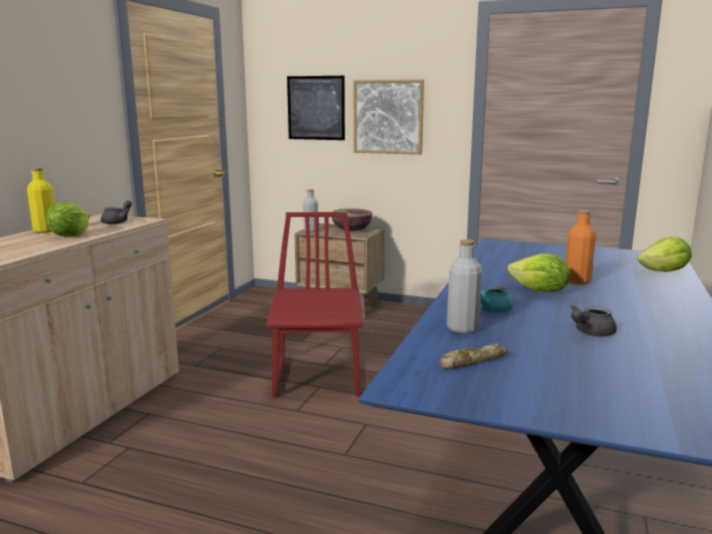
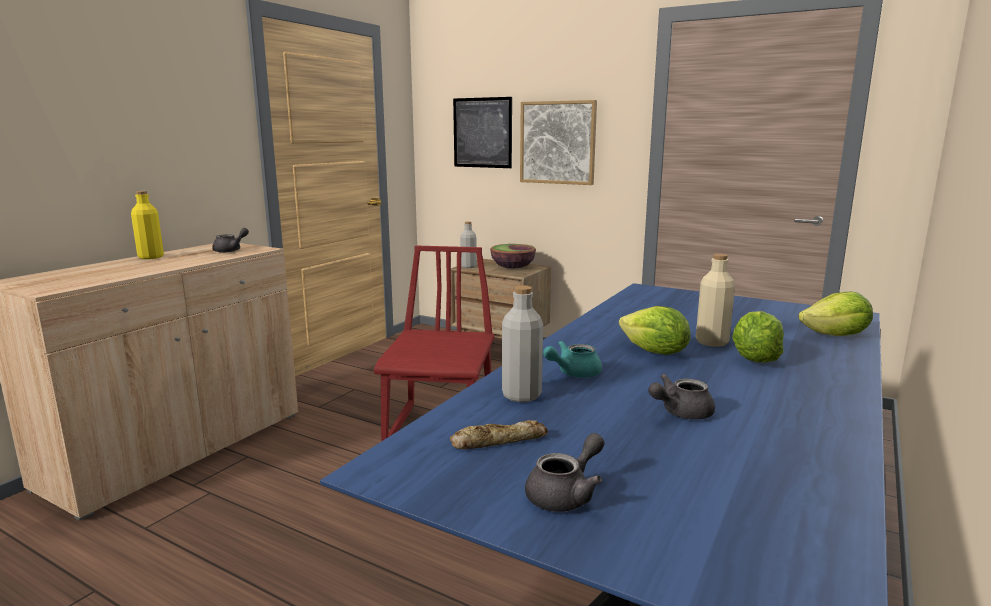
camera: 10 degrees right, 0 degrees up
lettuce [46,202,90,236] -> lettuce moved to [732,311,784,362]
orange bottle [566,210,596,285] -> beige bottle [696,254,735,347]
none -> grey teapot [525,433,605,512]

